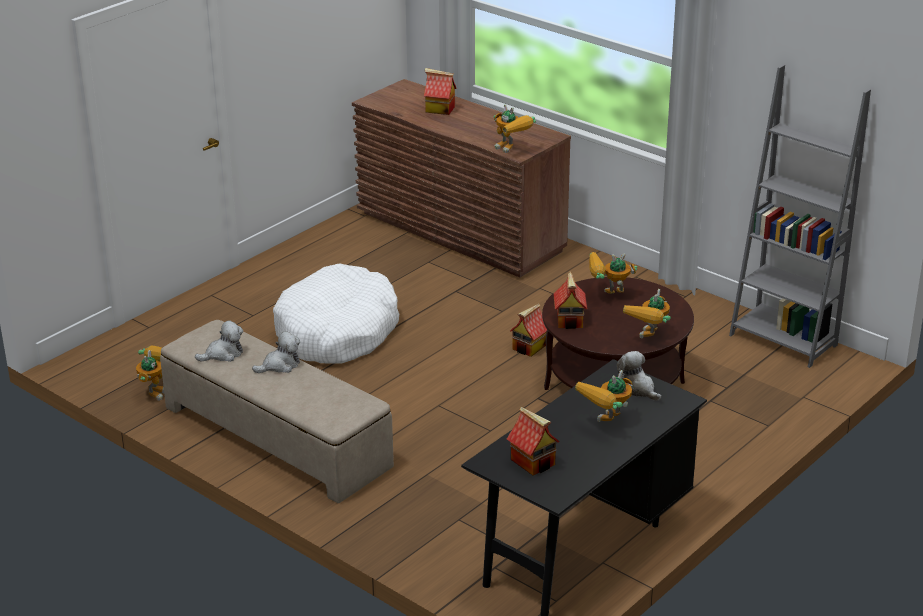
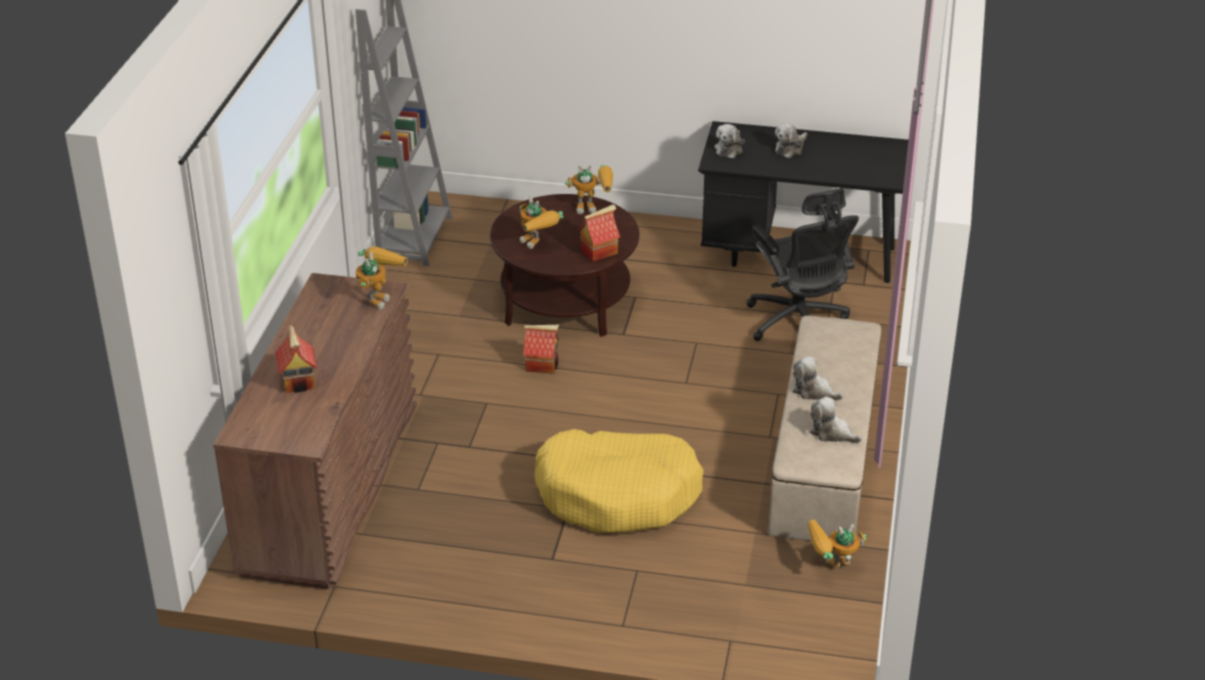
camera: 120 degrees left, 5 degrees up
white dog bed [273,263,399,364] -> yellow dog bed [535,429,704,533]
toy house [507,407,560,476] -> none
toy robot [575,370,634,422] -> plush toy [775,123,807,158]
none -> office chair [746,188,859,341]

